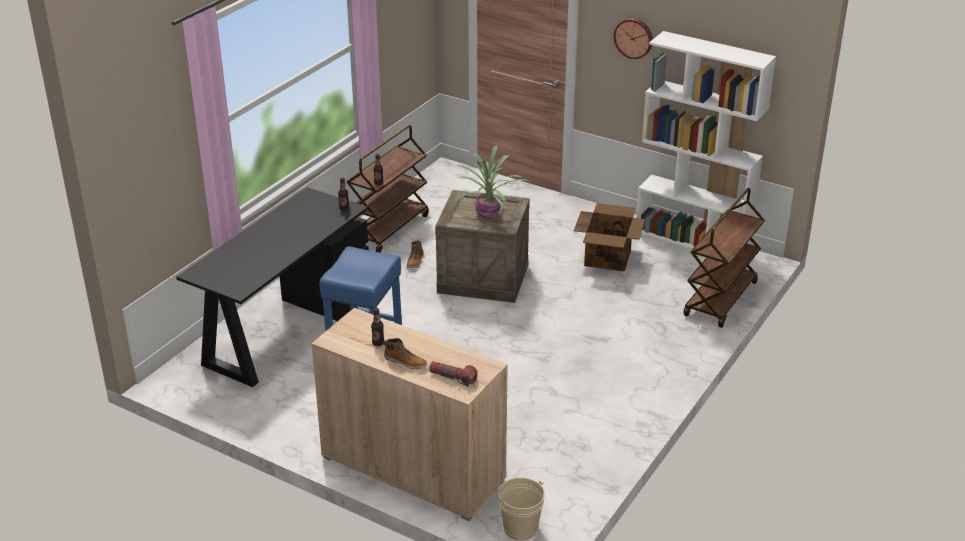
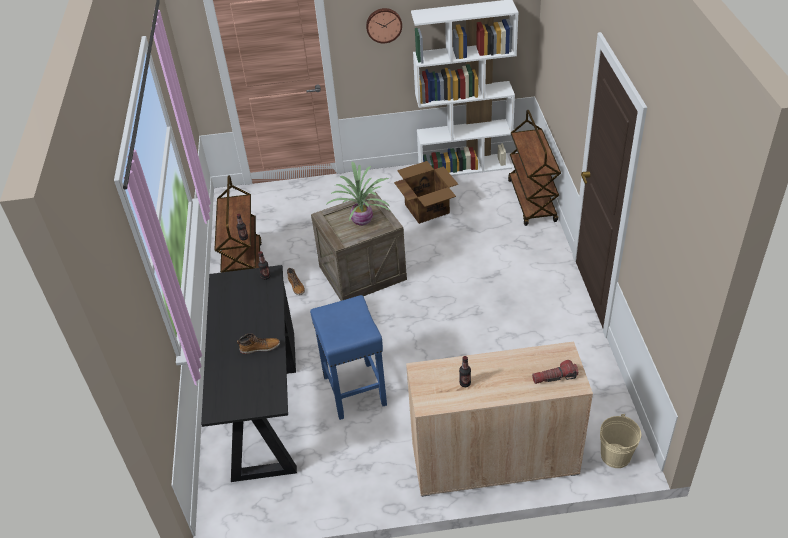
camera: 35 degrees left, 10 degrees up
boot [383,338,427,369] -> boot moved to [237,333,280,354]

